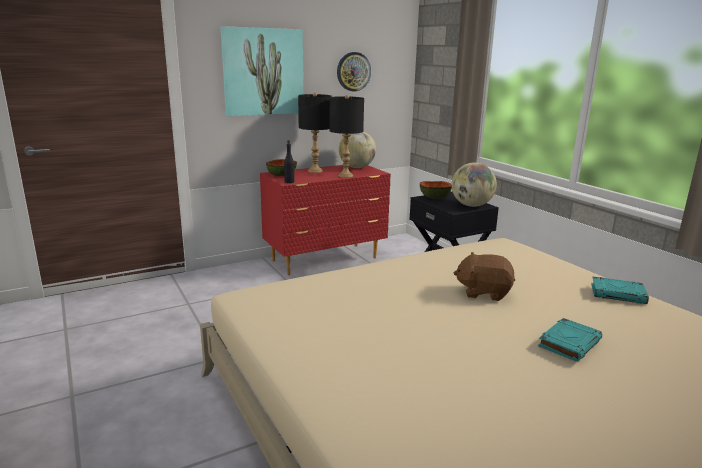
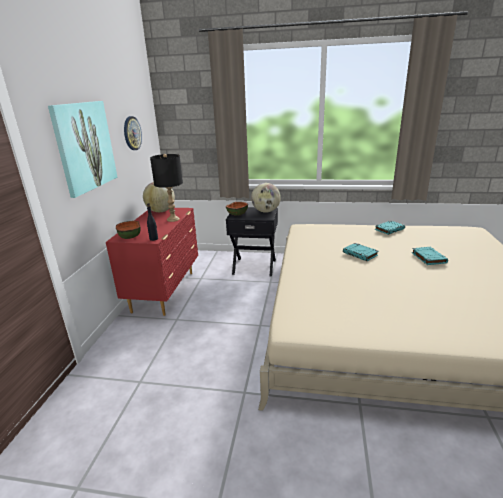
camera: 50 degrees left, 5 degrees up
black table lamp [298,92,332,173] -> none
brown plush toy [454,252,515,301] -> turquoise book [343,243,379,261]

